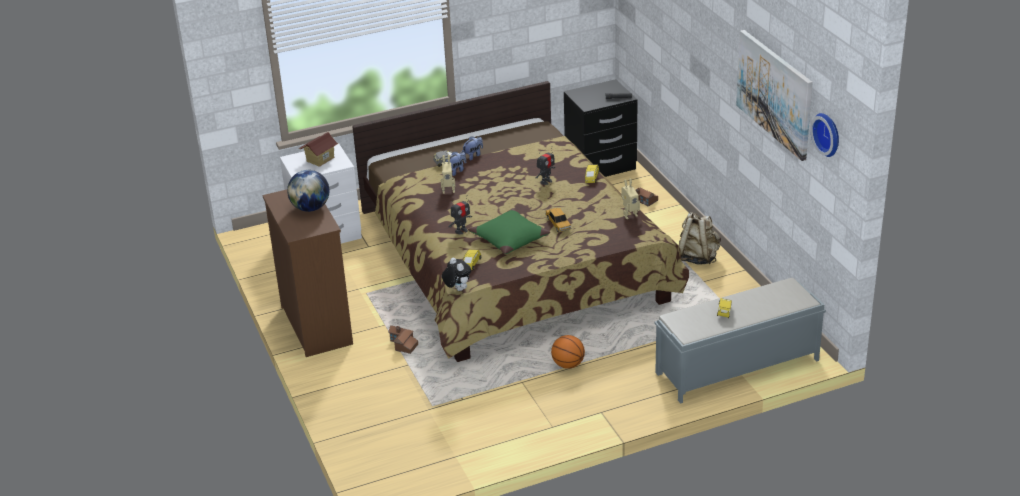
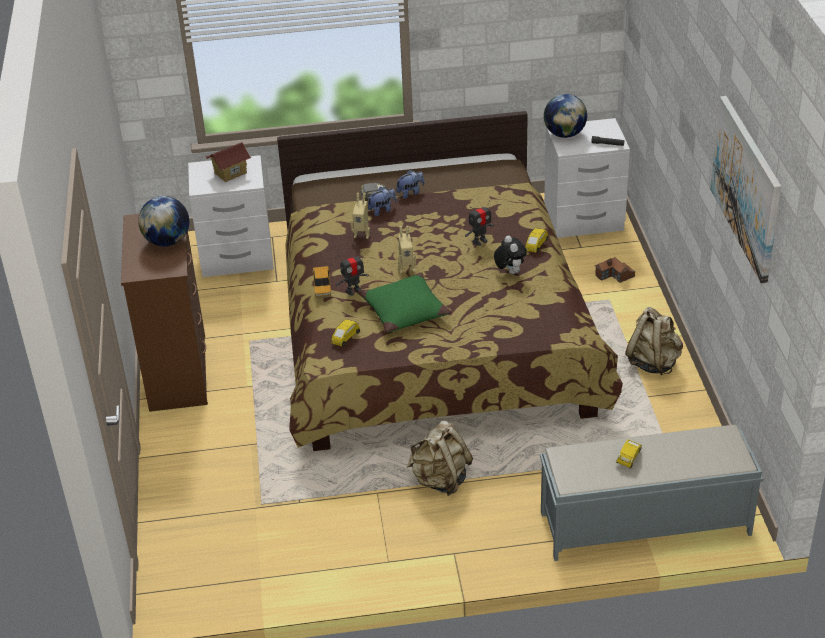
camera: 15 degrees right, 5 degrees up
toy house [388,325,418,354] -> none
plush toy [442,258,471,291] -> plush toy moved to [494,235,527,274]
toy car [545,208,571,232] -> toy car moved to [313,266,331,298]
basketball [551,335,585,369] -> beige backpack [407,421,473,496]
black nightstand [564,79,638,177] -> white nightstand [544,118,630,238]
toy robot [621,178,640,219] -> toy robot moved to [398,226,416,273]
wall clock [810,113,839,157] -> none
none -> globe [544,94,587,138]

